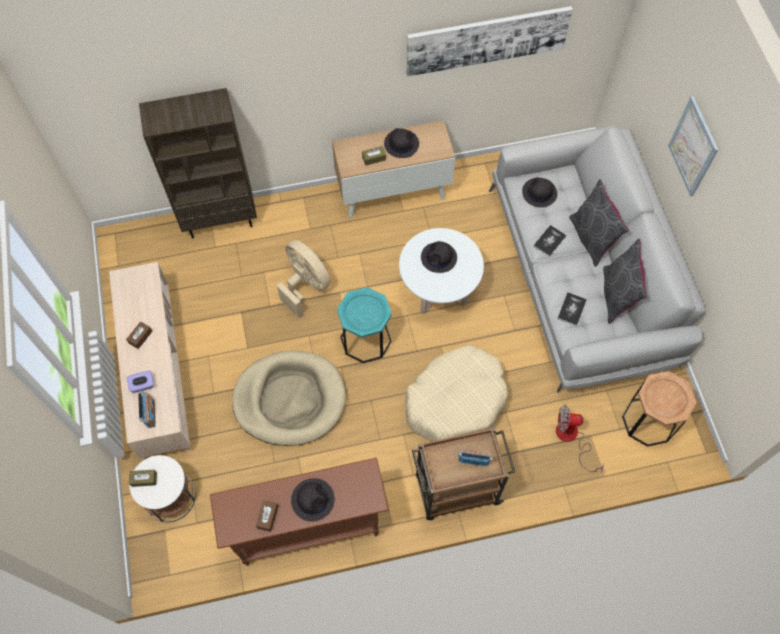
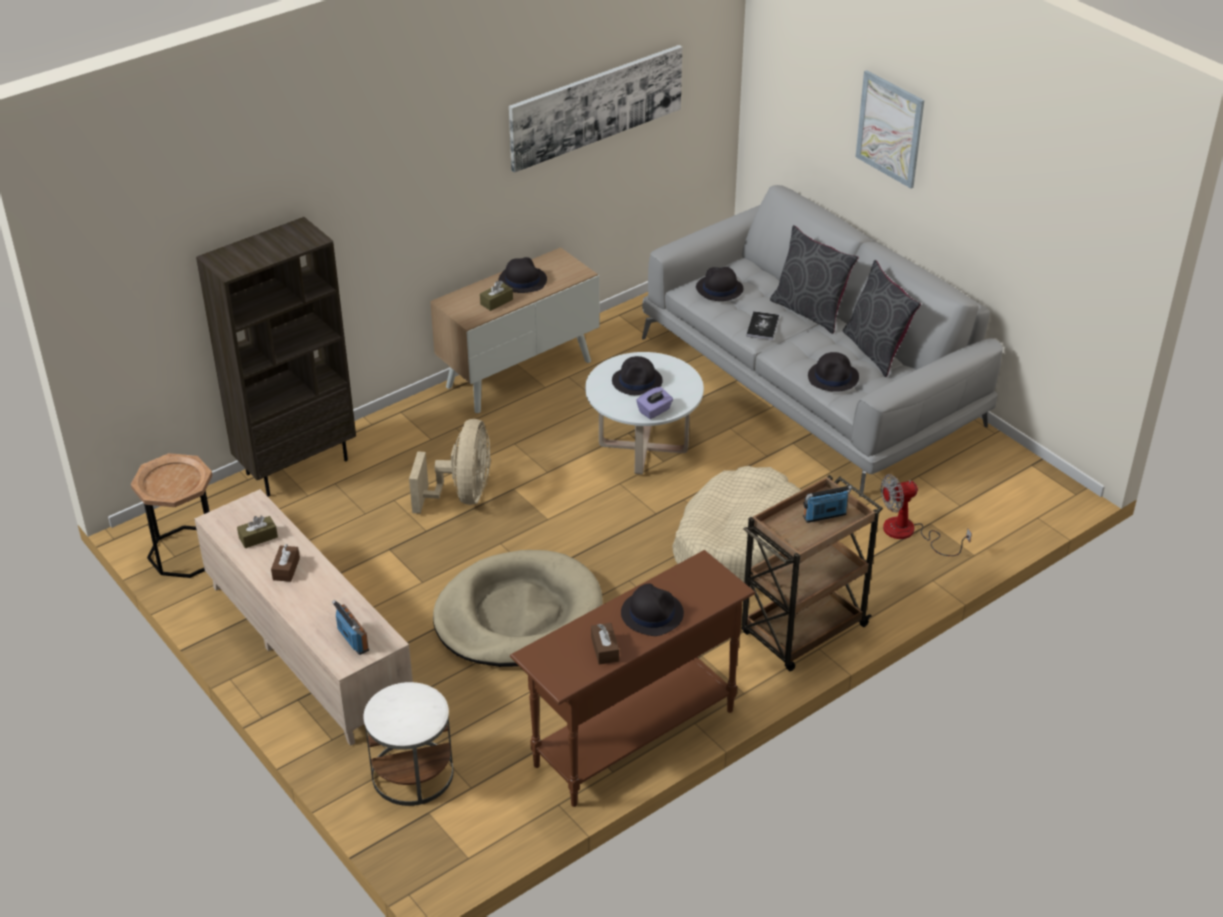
camera: 25 degrees left, 25 degrees down
purple tissue box [126,371,154,393] -> purple tissue box moved to [636,387,673,419]
brown tissue box [129,470,157,487] -> brown tissue box moved to [237,516,278,548]
beige fan [277,240,331,318] -> beige fan turned 75 degrees clockwise [409,419,491,514]
turquoise side table [337,287,392,363] -> none
book [557,292,587,326] -> black hat [808,352,859,392]
brown side table [622,371,697,447] -> brown side table moved to [131,453,213,578]

